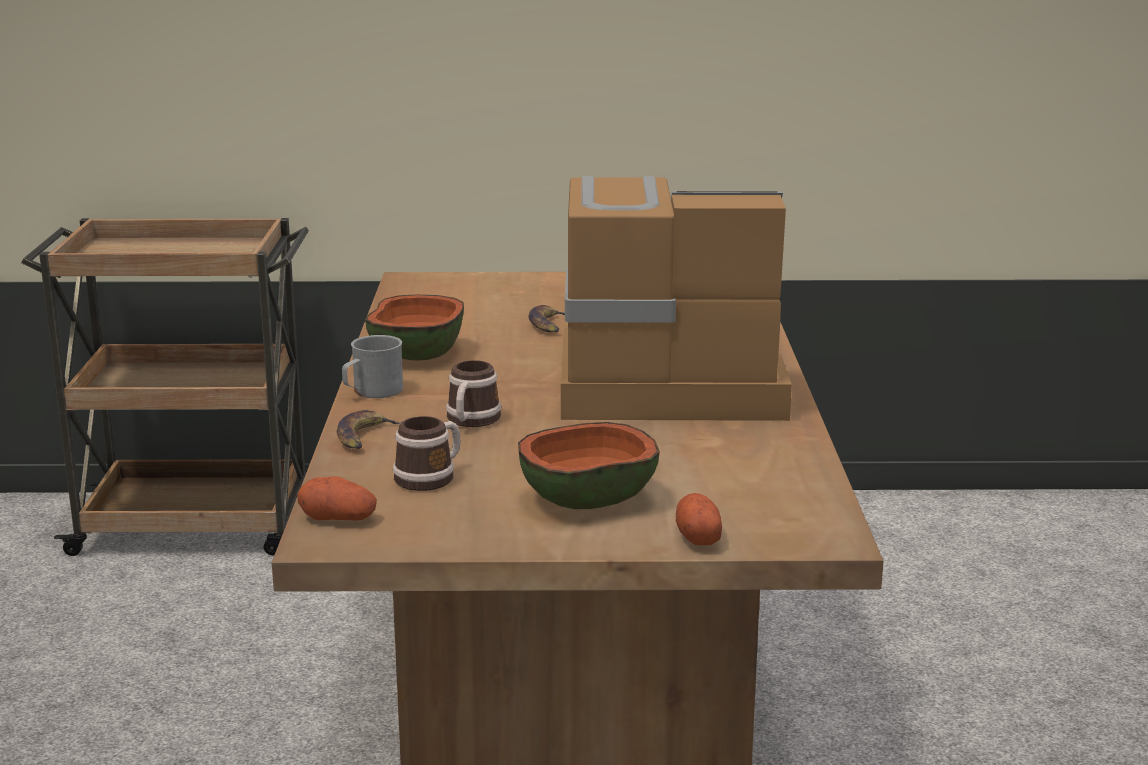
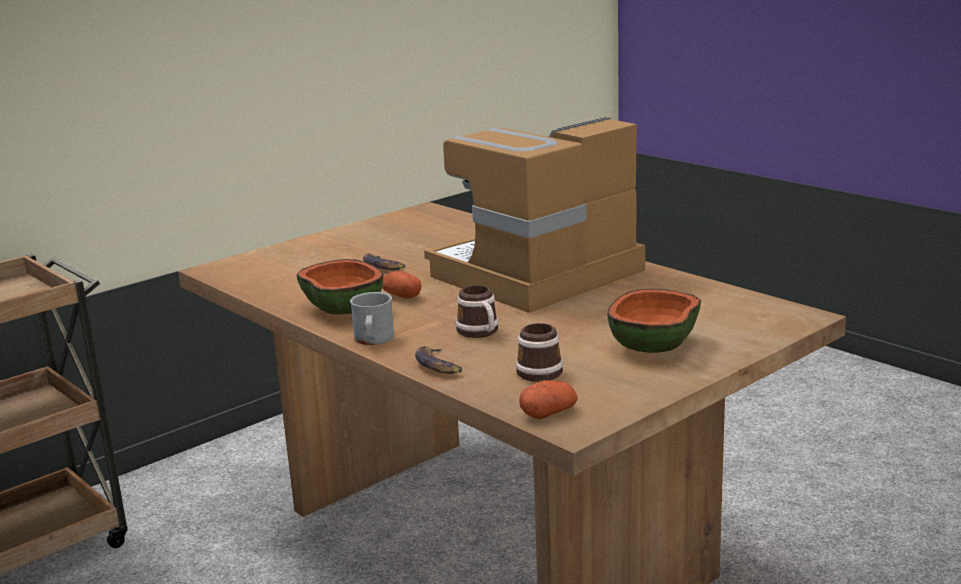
camera: 40 degrees left, 0 degrees up
potato [676,493,722,545] -> potato moved to [382,271,421,299]

